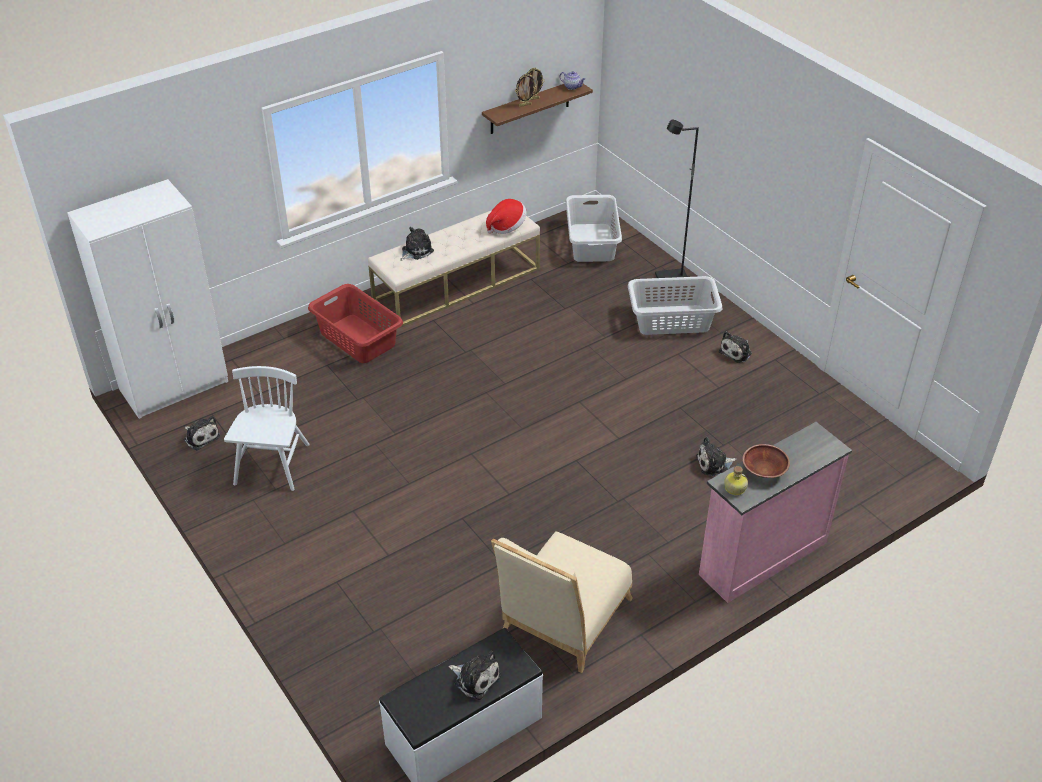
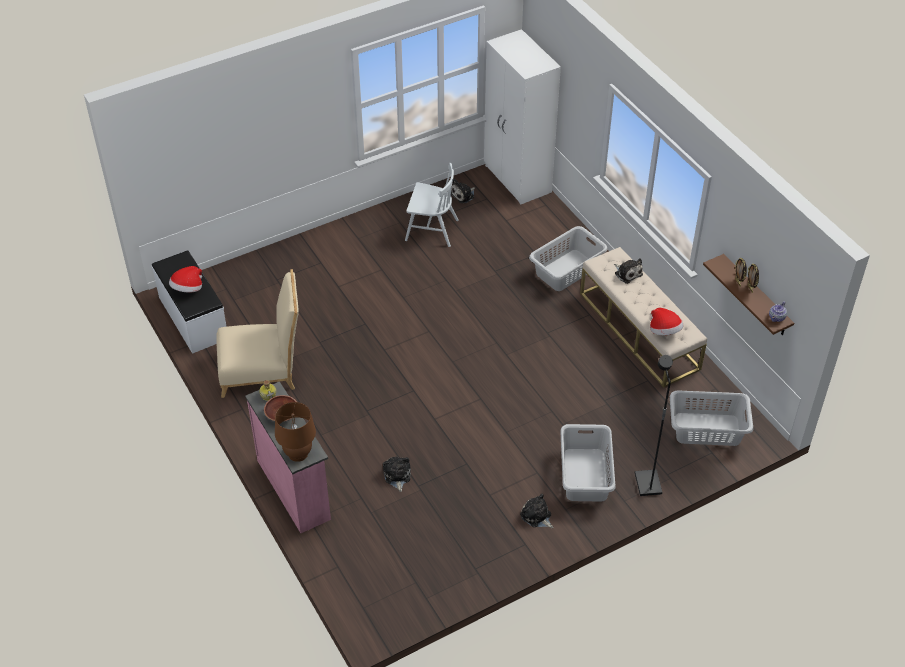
camera: 95 degrees right, 5 degrees up
red laundry basket [308,284,403,363] -> grey laundry basket [529,226,608,291]
plush toy [448,651,501,700] -> hat [169,266,202,292]
beige chair [491,531,633,673] -> beige chair turned 135 degrees clockwise [216,269,299,398]
none -> brown table lamp [275,402,316,462]

